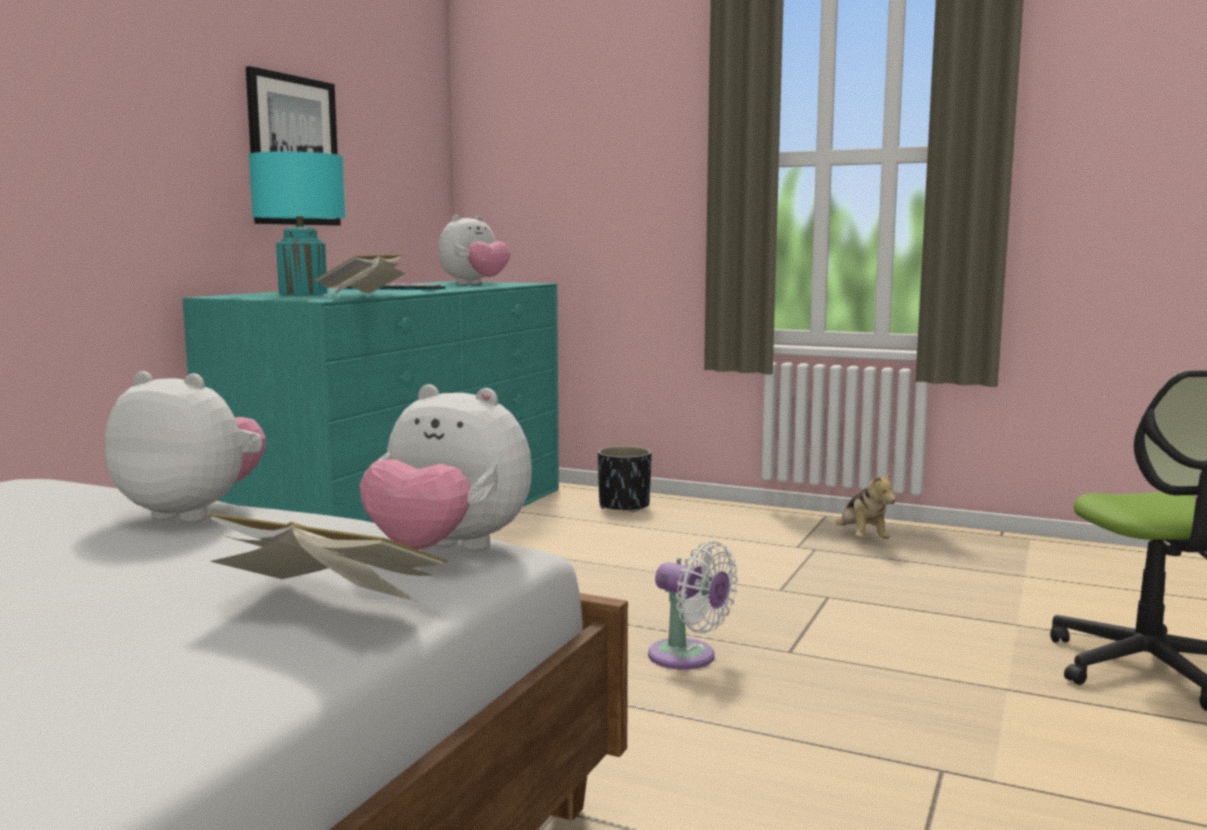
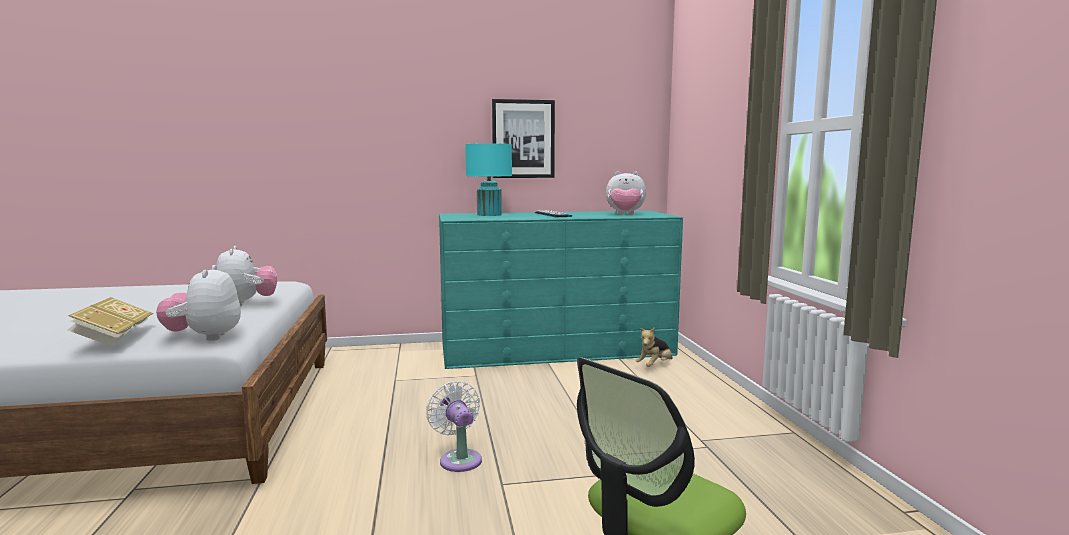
camera: 55 degrees right, 0 degrees up
book [313,254,406,297] -> none
black planter [598,446,652,512] -> none
white fan [648,541,738,670] -> white fan turned 150 degrees clockwise [426,381,482,472]
plush toy [836,471,896,539] -> plush toy moved to [635,327,672,367]

